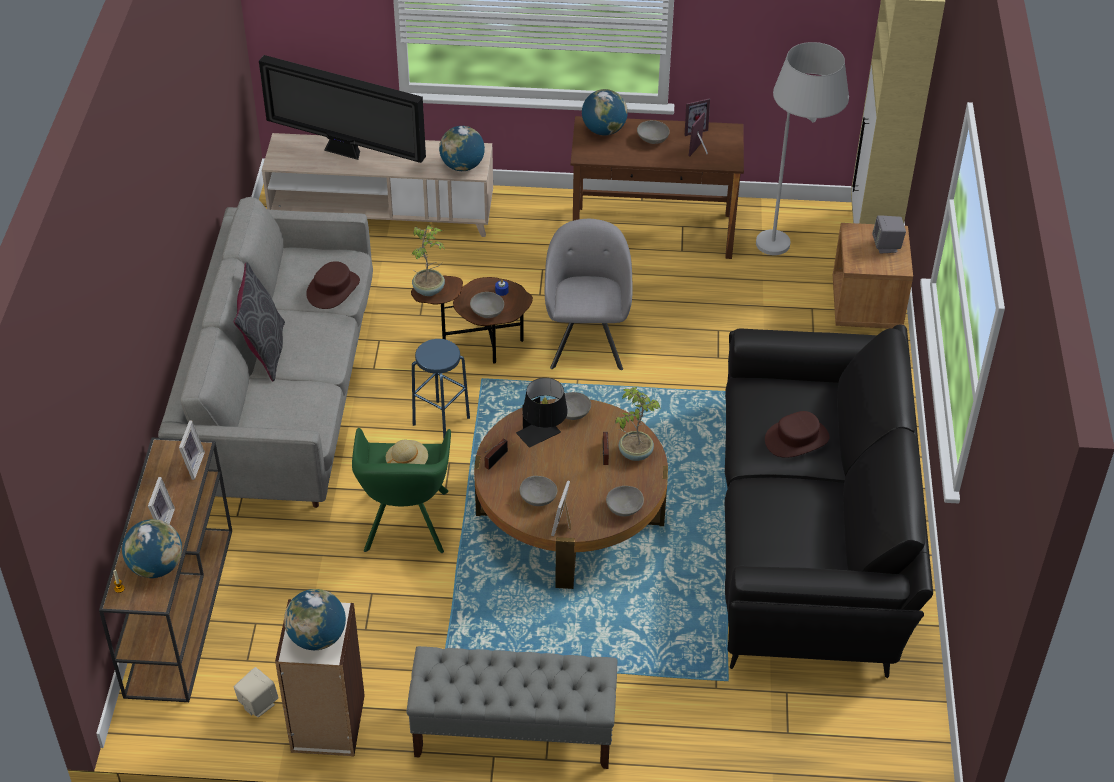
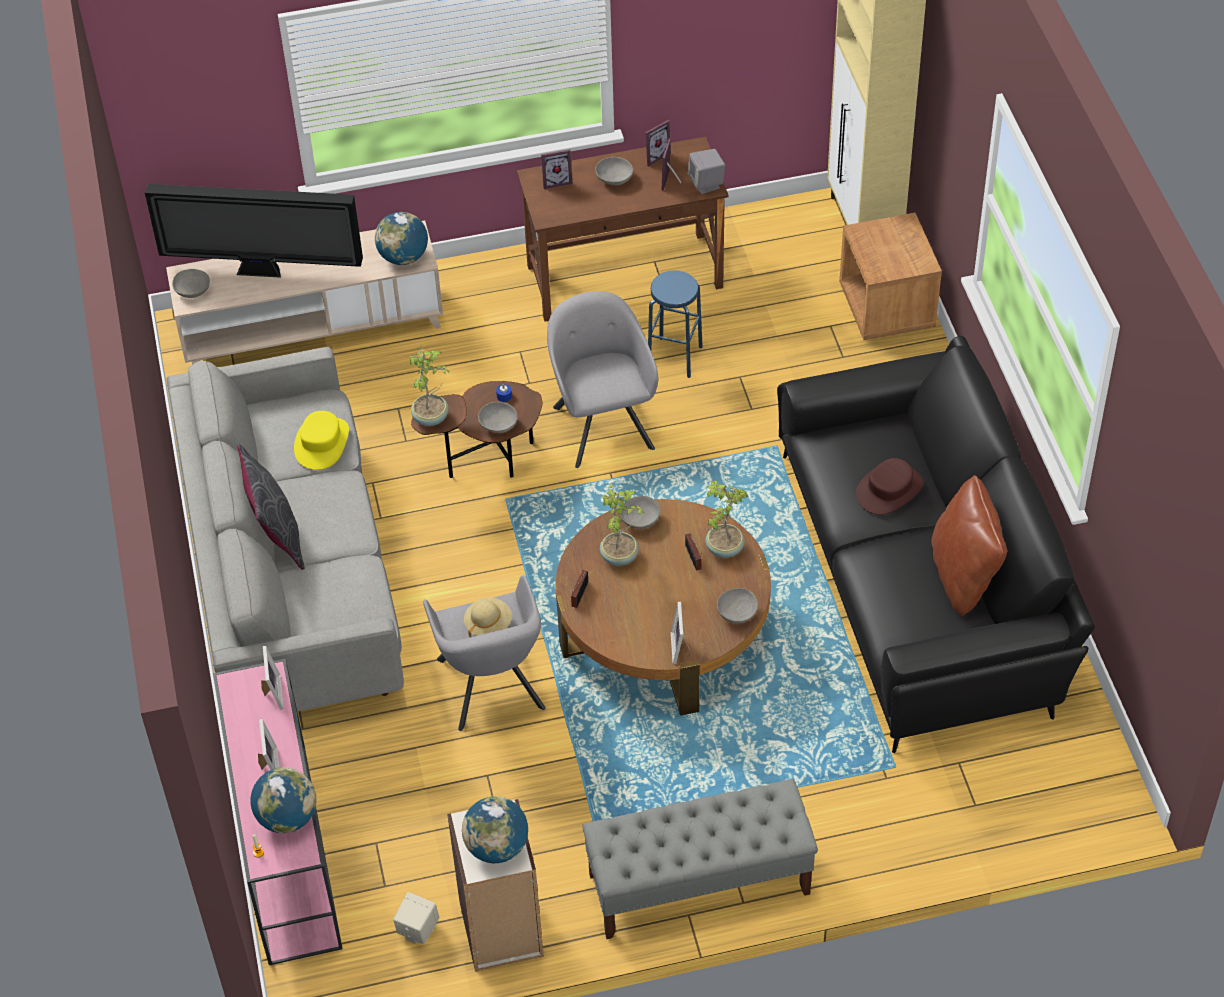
camera: 15 degrees left, 5 degrees up
brown console table [99,438,232,702] -> pink console table [213,659,343,965]
brown hat [306,261,360,309] -> yellow hat [294,411,349,470]
green armchair [352,428,451,553] -> grey armchair [423,575,546,731]
blue stool [412,339,470,440] -> blue stool moved to [648,270,703,378]
black table lamp [516,378,568,448] -> potted plant [600,485,644,566]
grey bowl [520,476,557,506] -> grey bowl moved to [172,269,210,298]
globe [582,89,628,135] -> picture frame [541,149,572,189]
white floor lamp [756,42,849,255] -> none
grey speaker [872,215,906,254] -> grey speaker moved to [688,149,725,194]
none -> brown pillow [931,475,1007,616]

